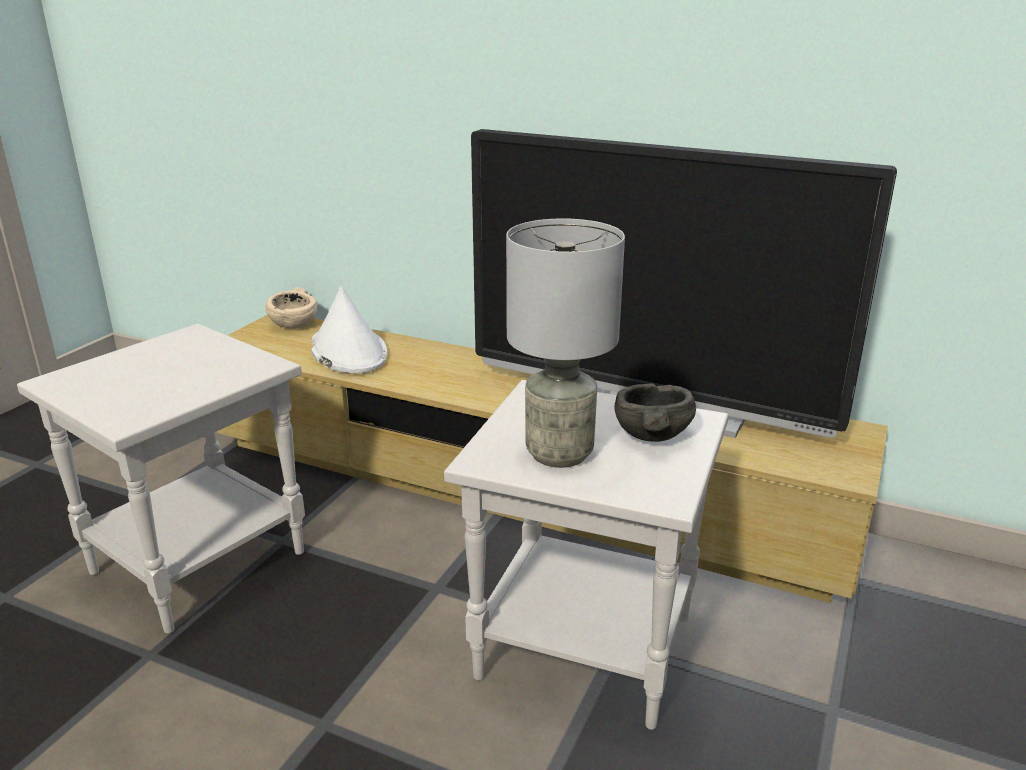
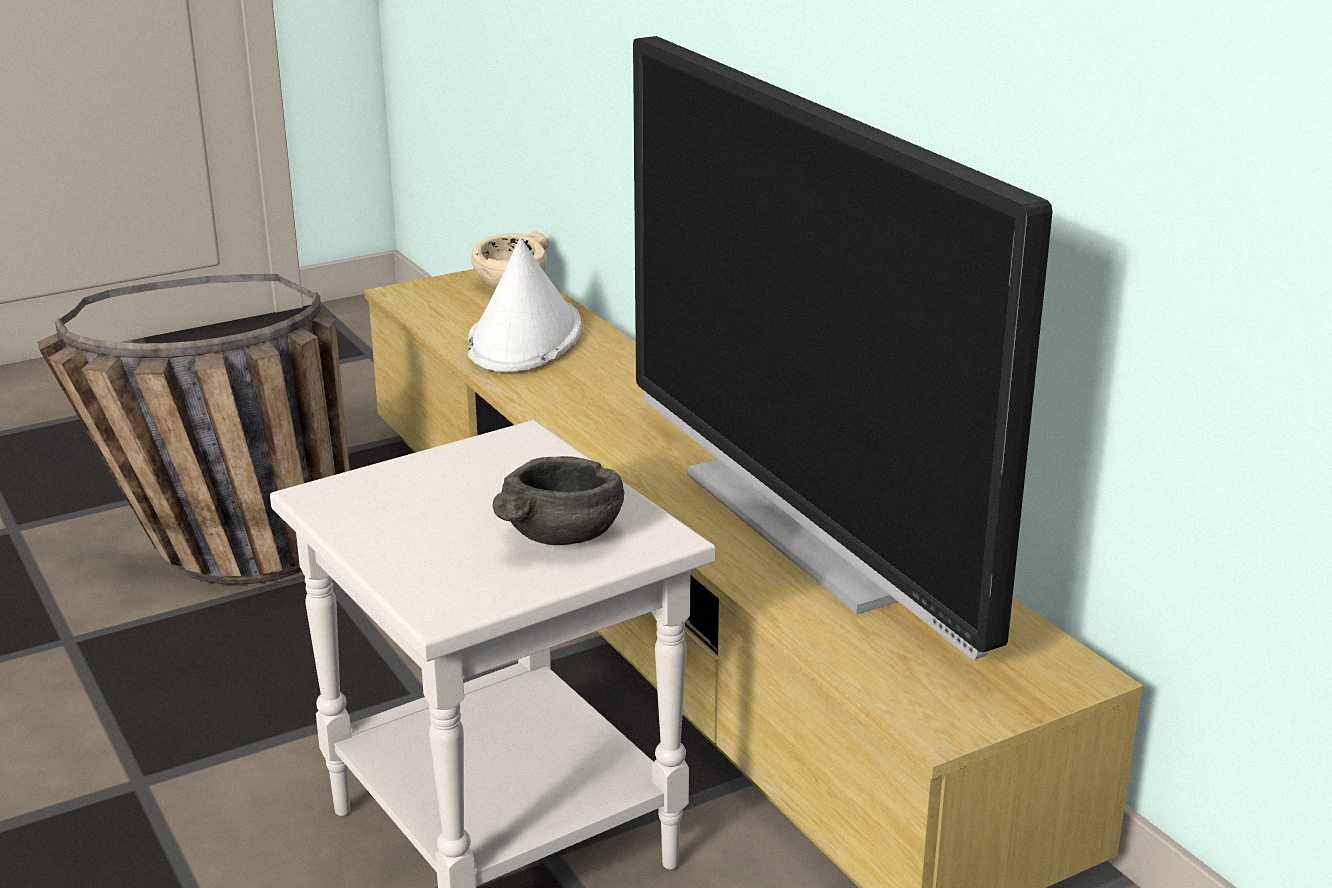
camera: 35 degrees right, 0 degrees up
white side table [17,324,305,634] -> basket [37,274,350,585]
grey table lamp [506,218,625,468] -> none

